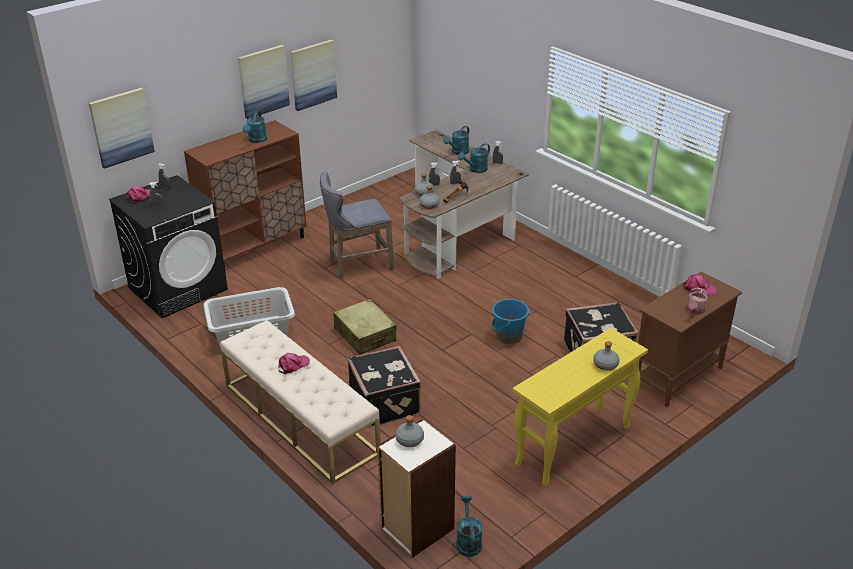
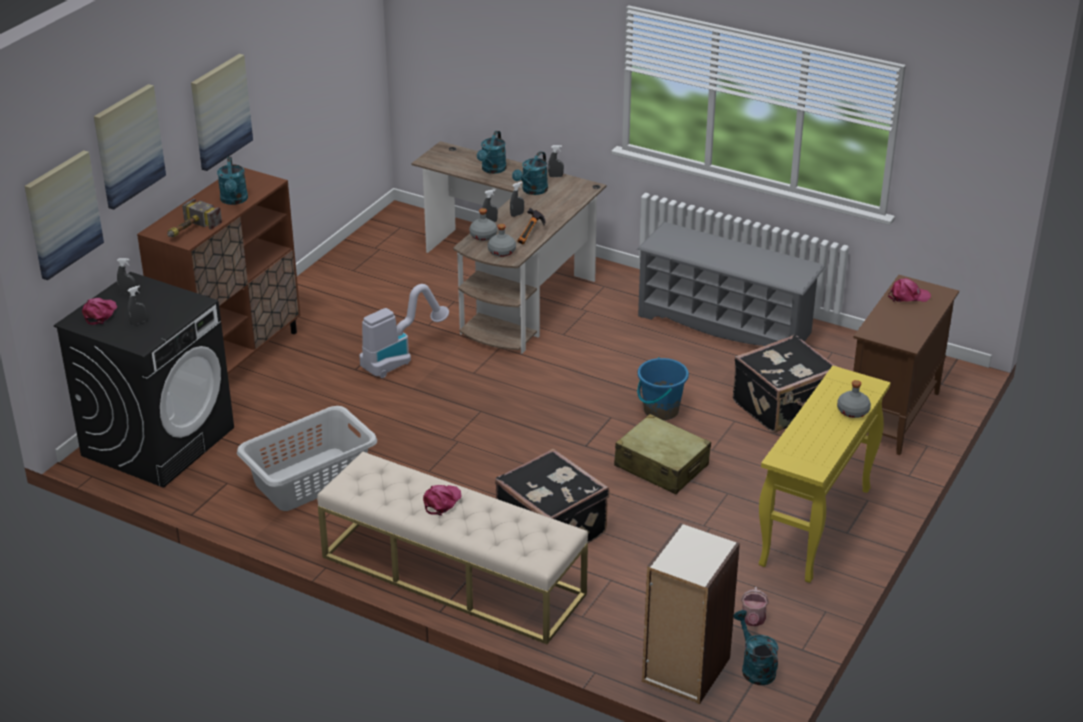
camera: 20 degrees left, 0 degrees up
picture [291,39,337,111] -> picture moved to [94,84,166,210]
grey stool [320,171,394,280] -> vacuum cleaner [359,284,449,378]
beige suitcase [333,299,396,355] -> beige suitcase moved to [614,414,711,494]
grey bottle [396,415,424,447] -> none
watering can [687,287,708,315] -> watering can moved to [741,587,769,626]
none -> hammer [167,198,222,237]
none -> grey shoe rack [637,222,825,346]

